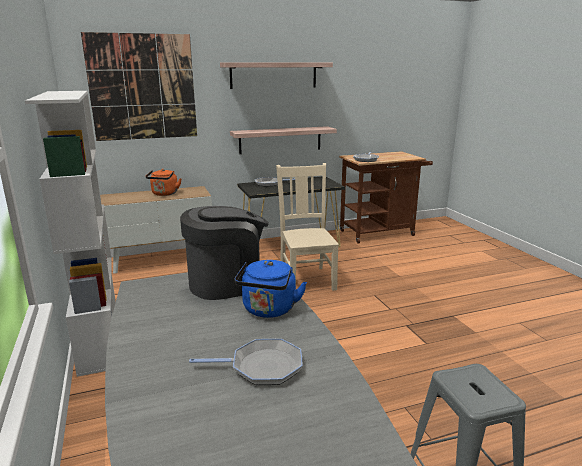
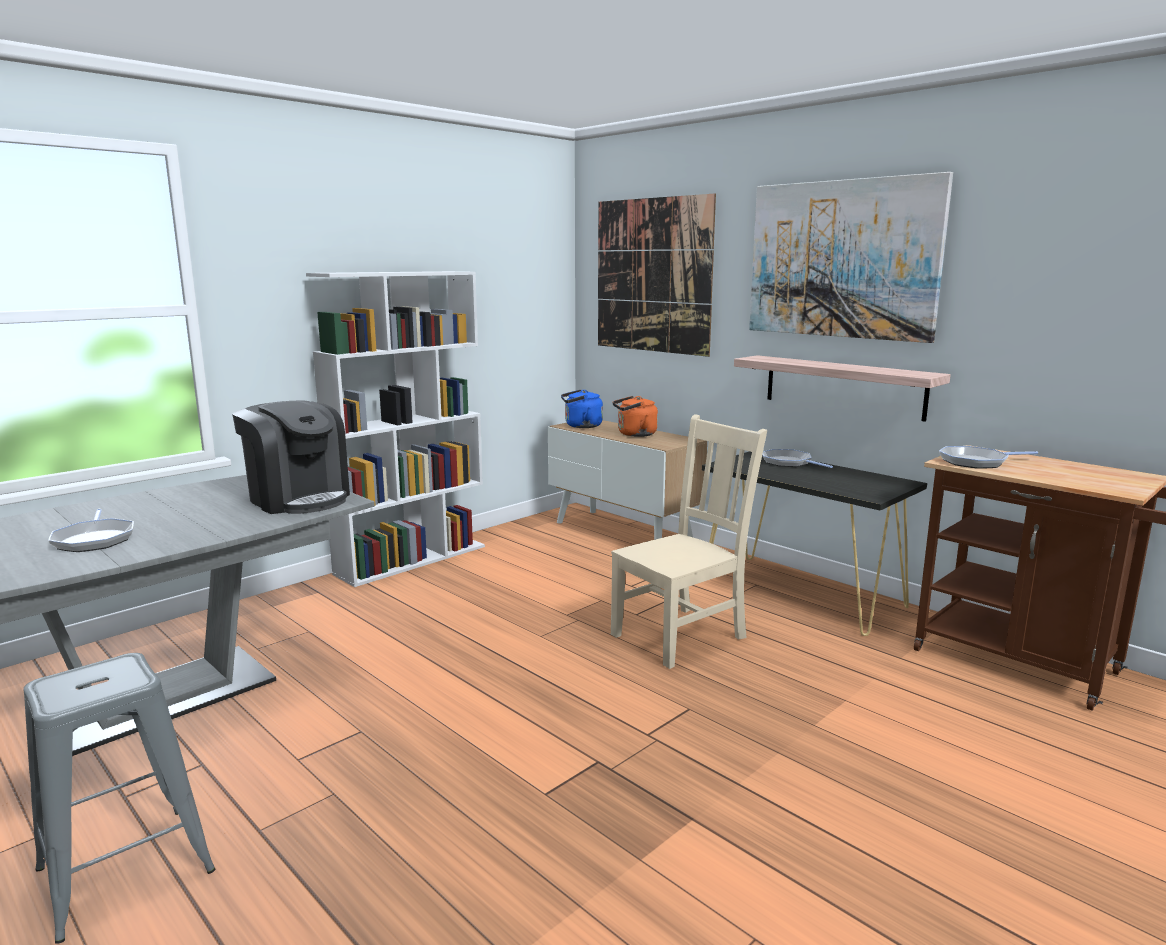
camera: 65 degrees right, 5 degrees down
shelf [220,62,333,89] -> picture [749,172,953,343]
blue kettle [234,260,307,318] -> blue kettle moved to [561,390,603,428]

